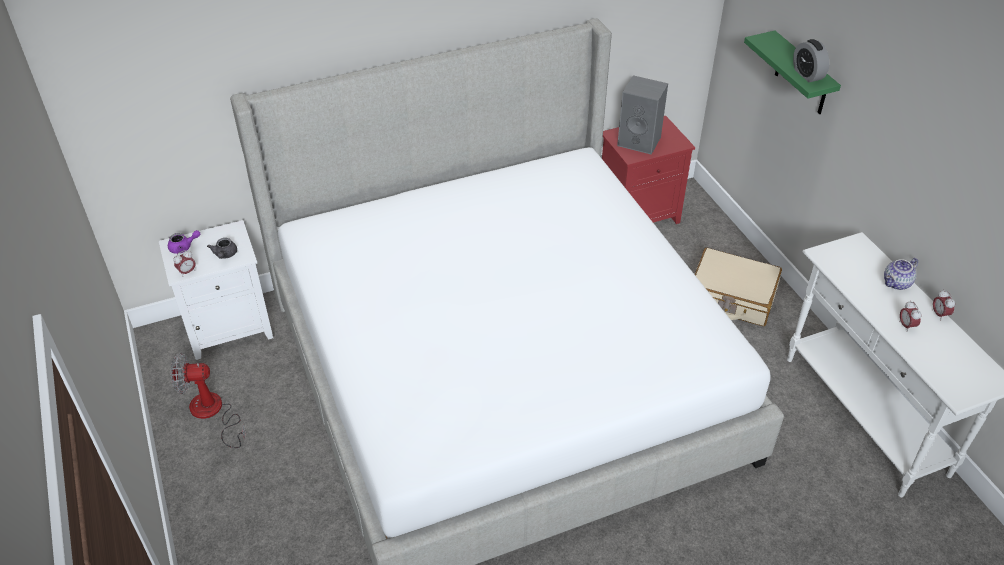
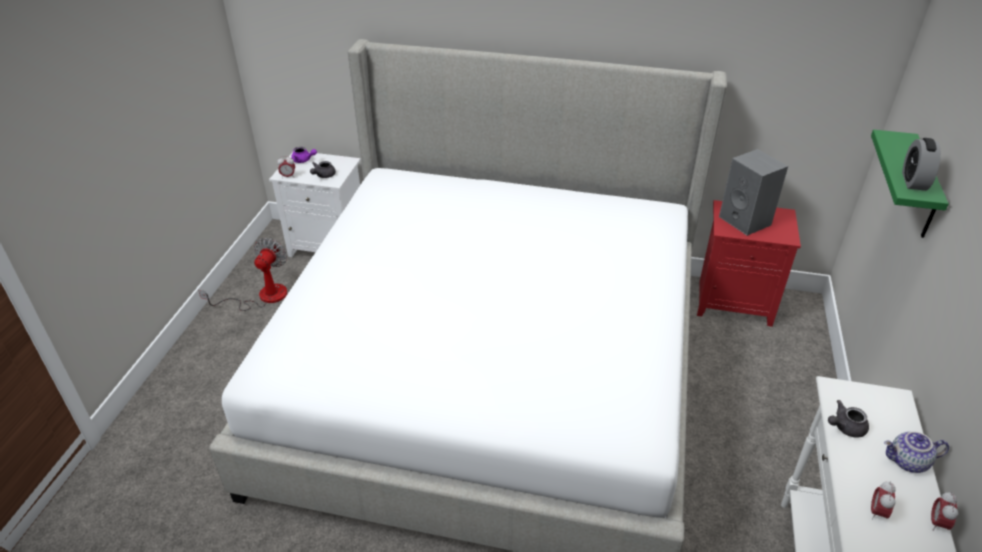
camera: 35 degrees right, 5 degrees down
fan [171,353,246,448] -> fan turned 75 degrees clockwise [198,238,287,311]
beige suitcase [695,248,782,326] -> none
none -> grey teapot [828,400,869,438]

